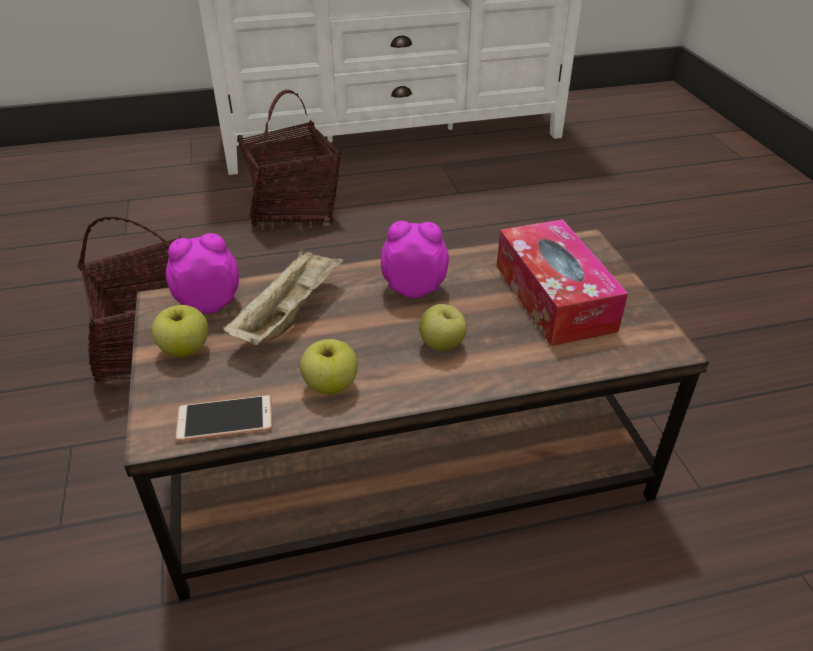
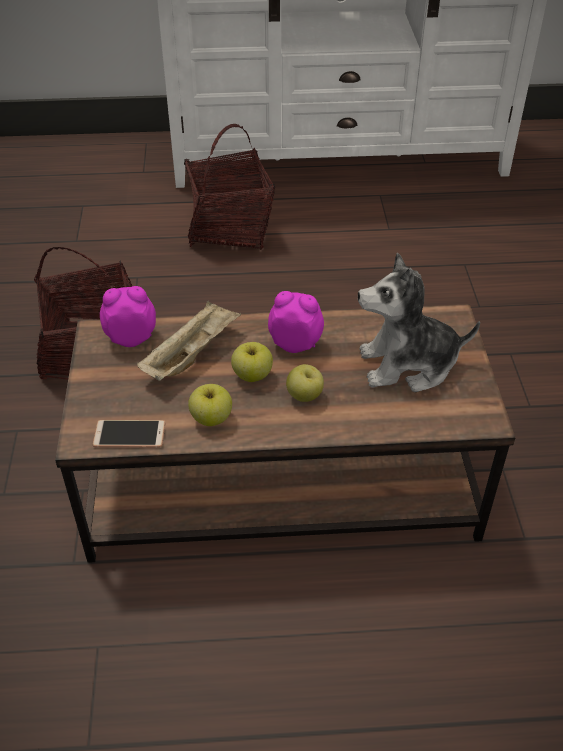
camera: 10 degrees right, 5 degrees up
apple [152,305,208,357] -> apple moved to [231,342,273,382]
tissue box [497,219,628,346] -> plush toy [358,253,480,392]

